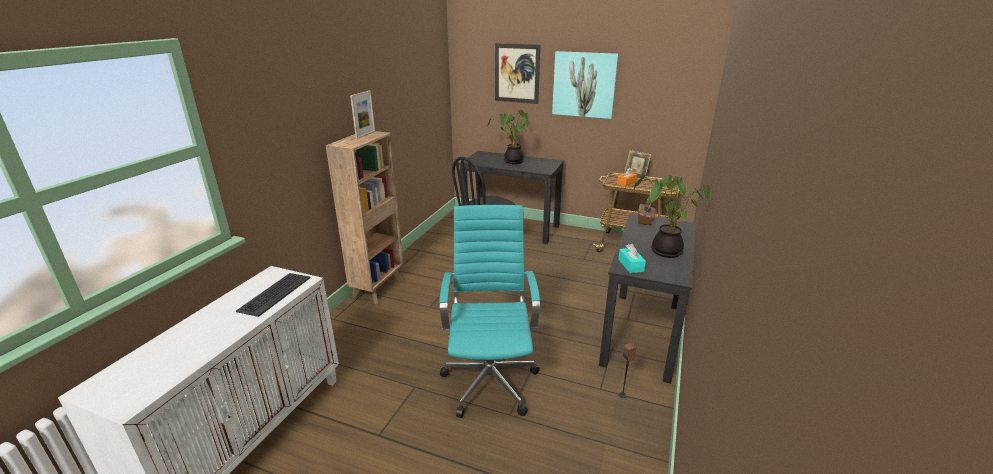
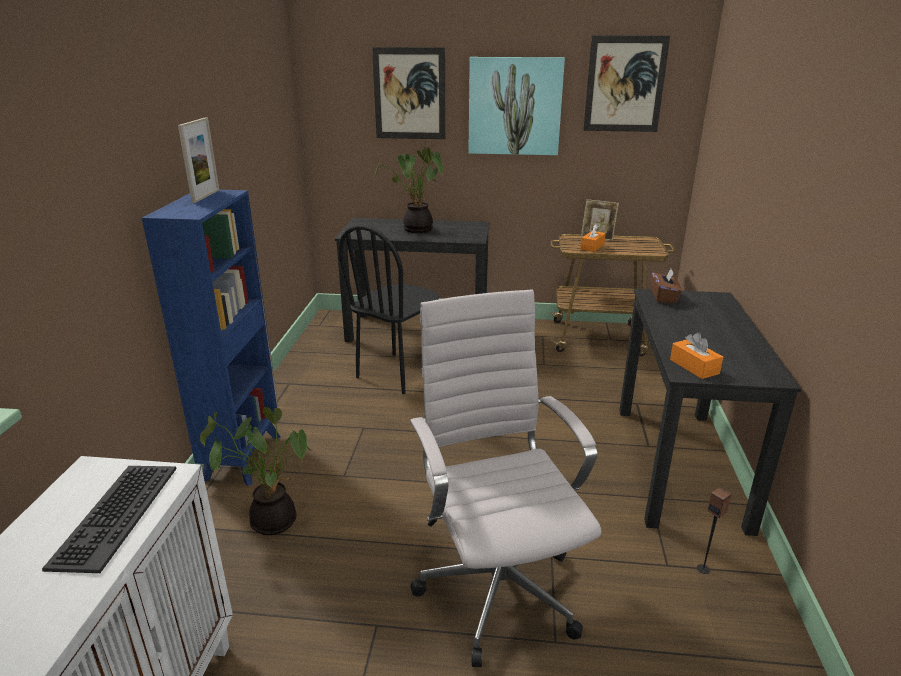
camera: 15 degrees left, 0 degrees up
brown bookcase [326,131,403,304] -> blue bookcase [142,190,280,486]
turquoise office chair [439,205,540,418] -> white office chair [410,289,601,667]
turquoise tissue box [618,244,646,273] -> orange tissue box [670,333,723,379]
potted plant [634,170,711,258] -> potted plant moved to [200,407,311,535]
none -> picture [583,35,670,132]

